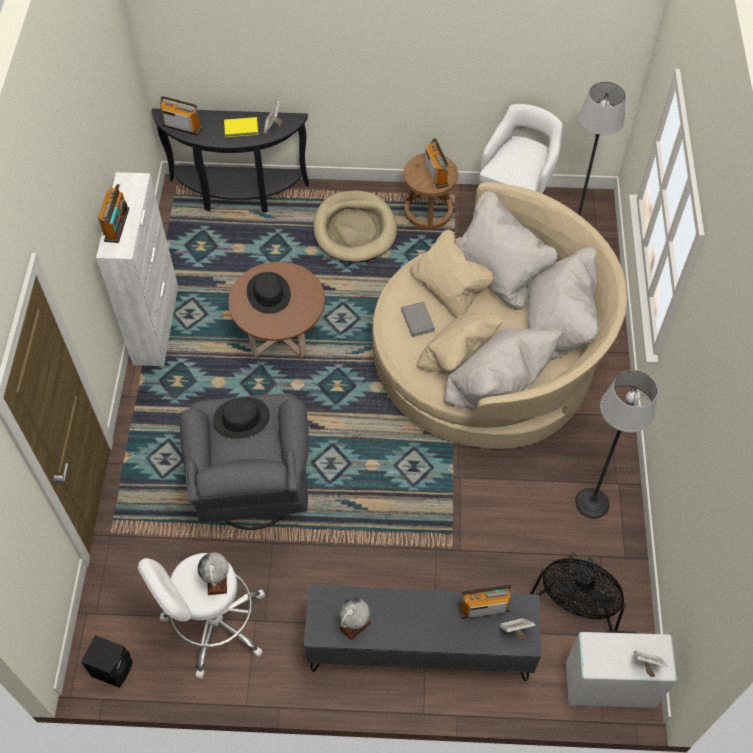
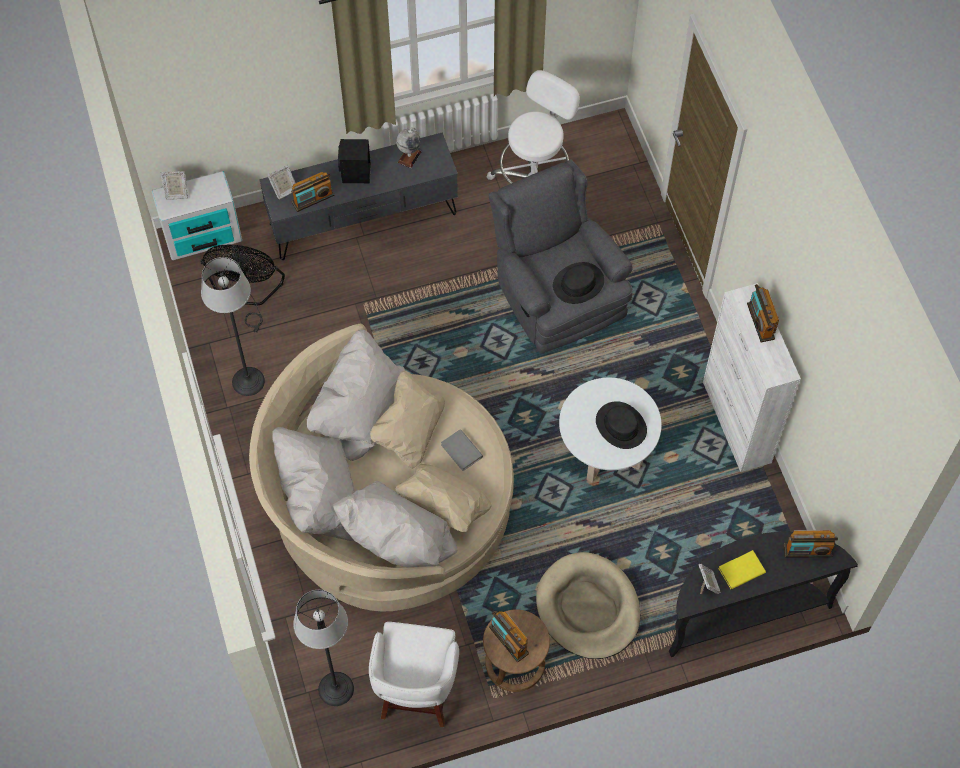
camera: 160 degrees right, 5 degrees up
black speaker [81,635,133,688] -> black speaker moved to [338,139,371,183]
globe [198,553,229,595] -> none
brown coffee table [228,262,325,358] -> white coffee table [559,378,662,483]

